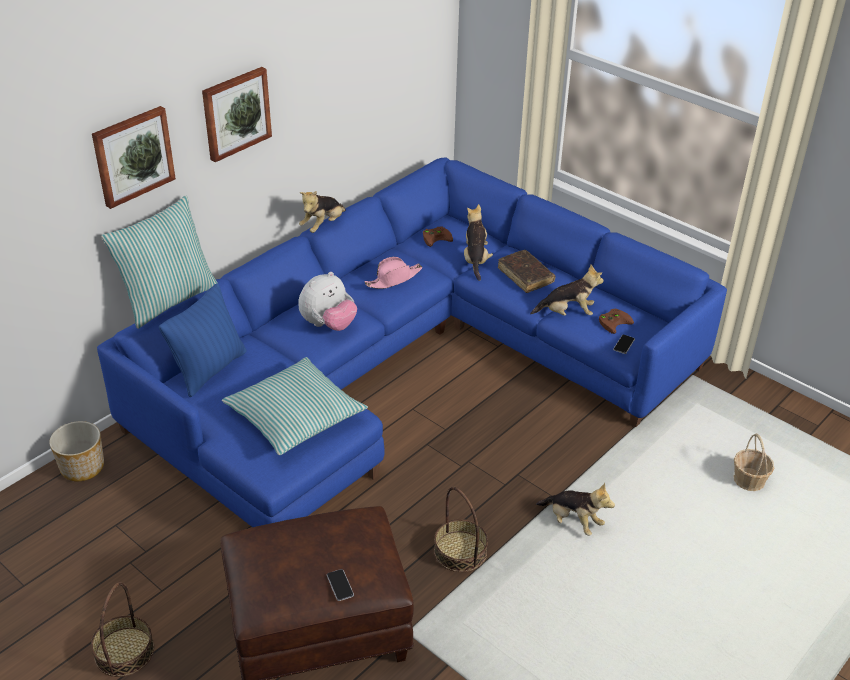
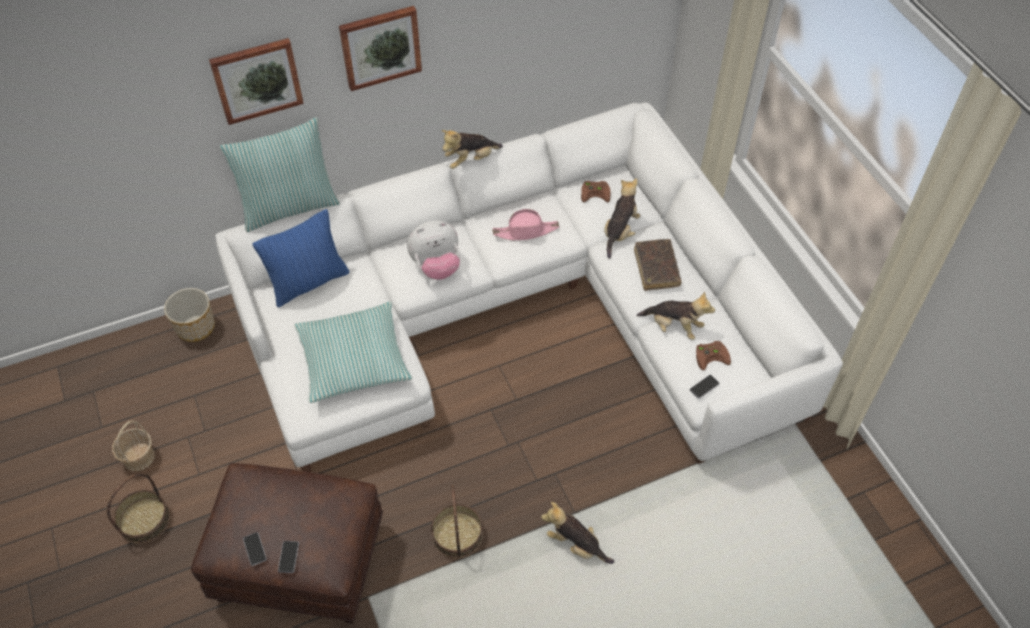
camera: 25 degrees right, 15 degrees up
blue sofa [97,158,727,527] -> white sofa [215,103,843,472]
plush toy [536,482,615,536] -> plush toy turned 150 degrees clockwise [541,502,614,564]
basket [734,434,774,491] -> basket moved to [112,420,155,471]
none -> phone [243,532,267,566]

